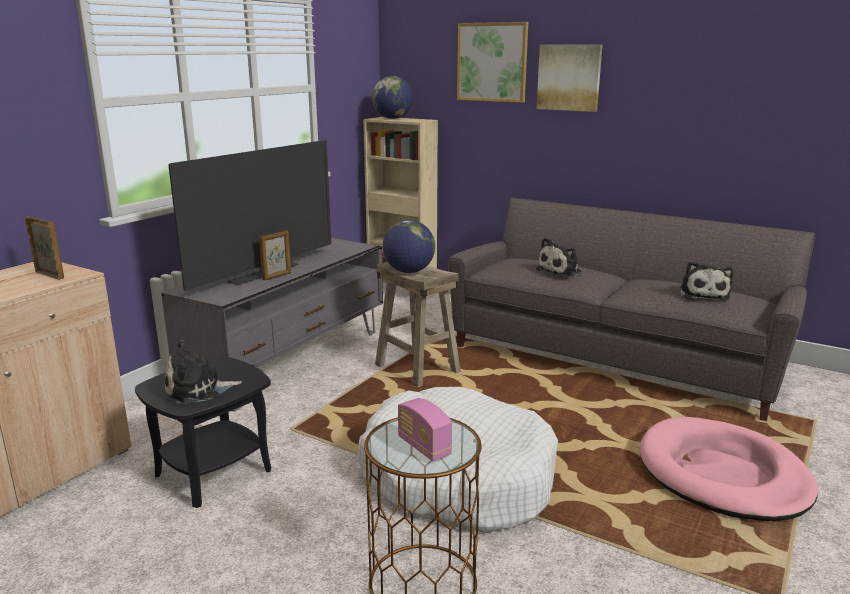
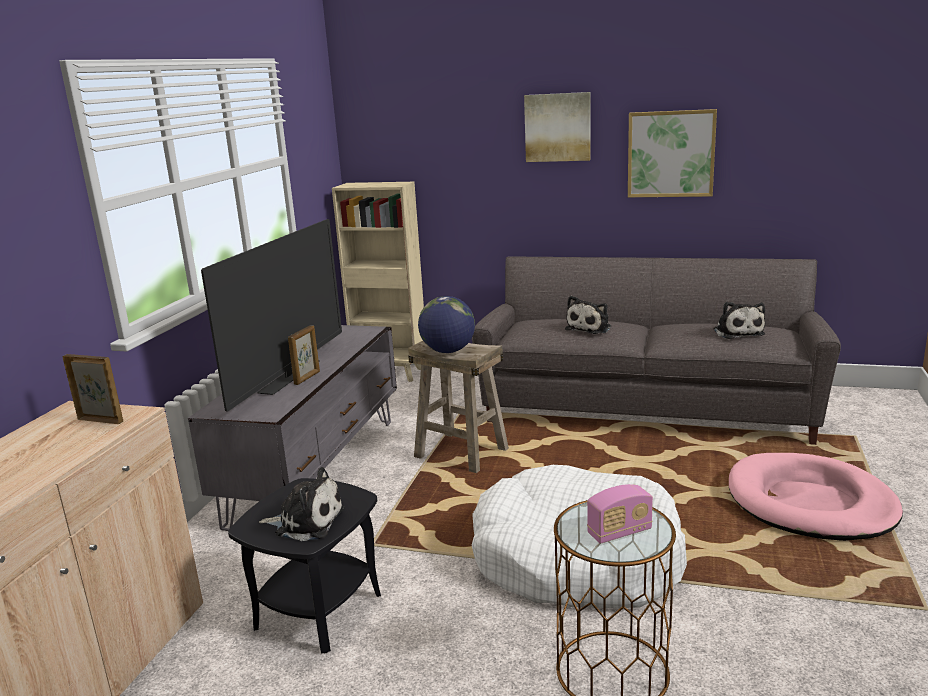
camera: 15 degrees left, 0 degrees up
plush toy [165,340,242,404] -> plush toy turned 135 degrees counterclockwise [259,467,345,541]
globe [372,76,413,119] -> none
radio [398,398,452,461] -> radio turned 60 degrees counterclockwise [587,484,653,544]
picture [457,22,528,103] -> picture moved to [628,109,717,197]

